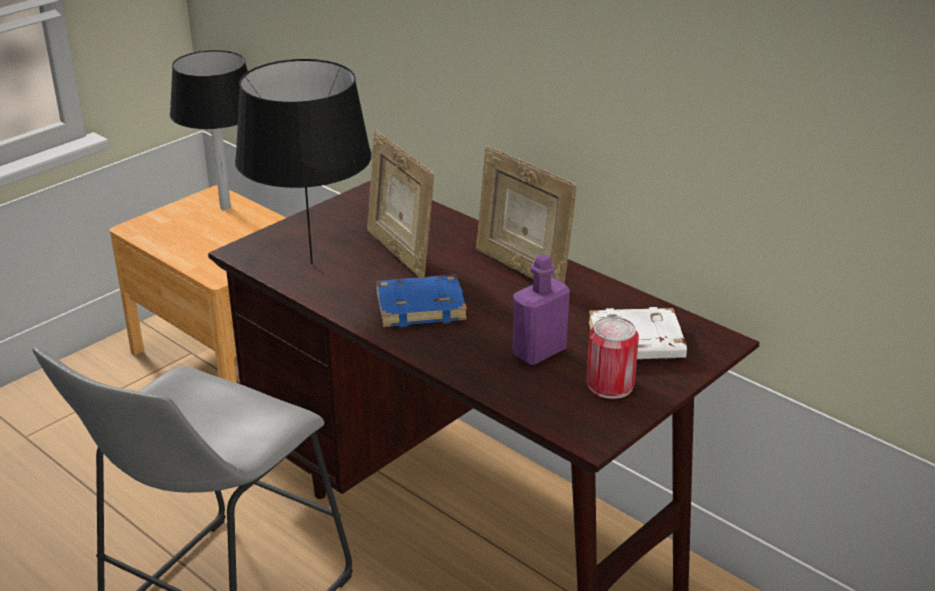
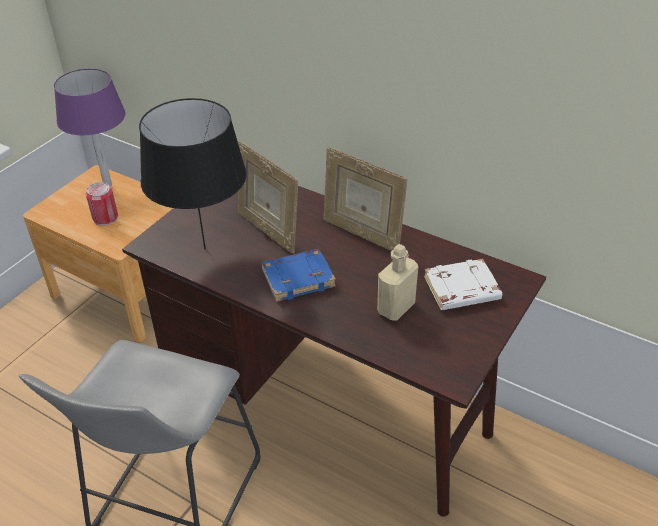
camera: 10 degrees left, 10 degrees up
black table lamp [170,50,248,210] -> purple table lamp [54,68,126,186]
purple bottle [513,254,570,365] -> beige bottle [377,244,418,321]
can [587,317,639,399] -> can moved to [86,182,118,226]

